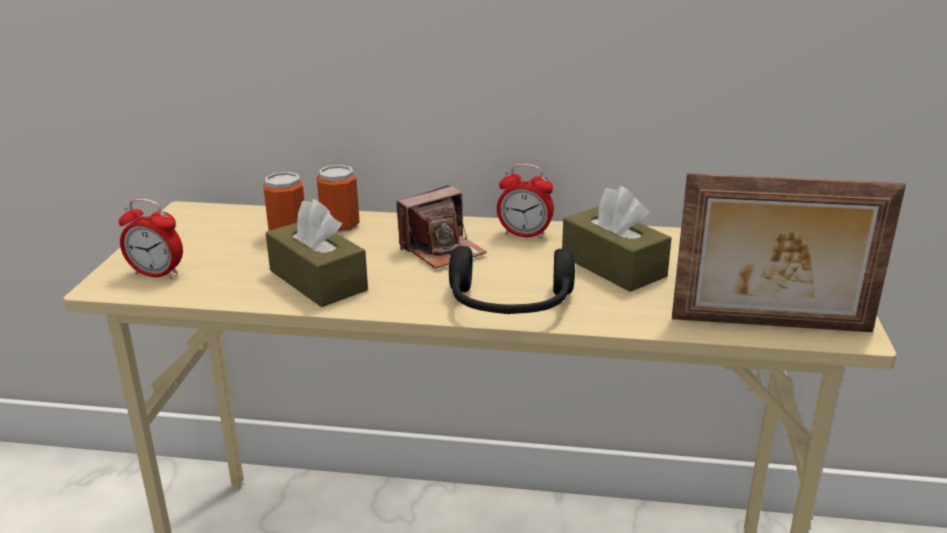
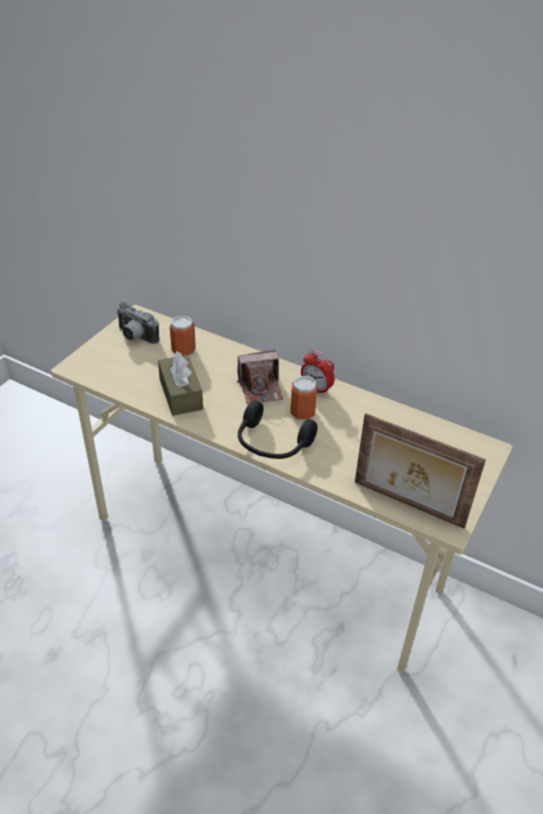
camera: 20 degrees right, 15 degrees up
alarm clock [119,199,183,279] -> none
can [317,165,360,233] -> can moved to [290,376,317,420]
brown tissue box [562,186,671,292] -> none
none -> camera [116,302,159,344]

